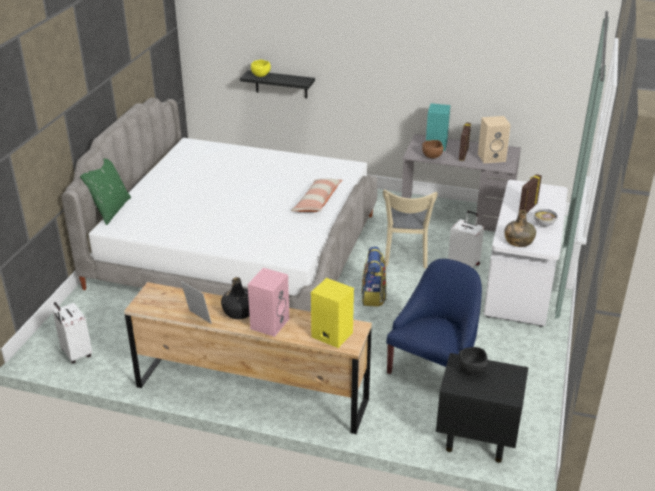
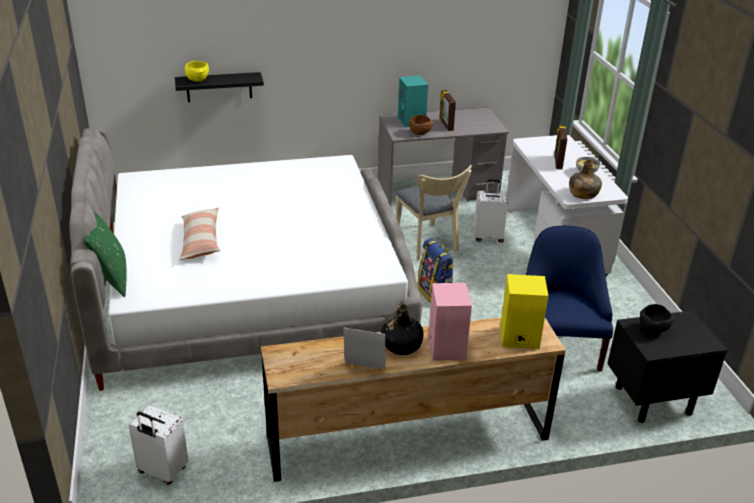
camera: 30 degrees left, 0 degrees up
pillow [291,179,342,212] -> pillow moved to [179,208,220,260]
beige speaker [478,116,511,163] -> none

